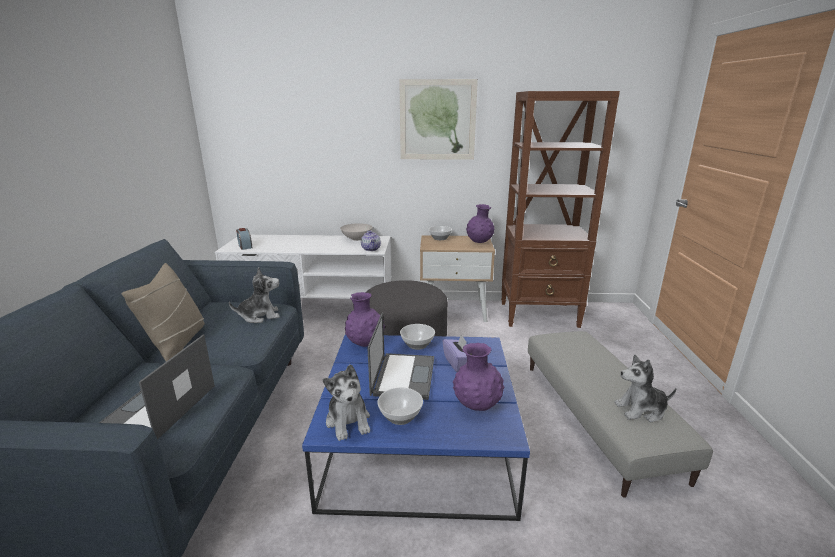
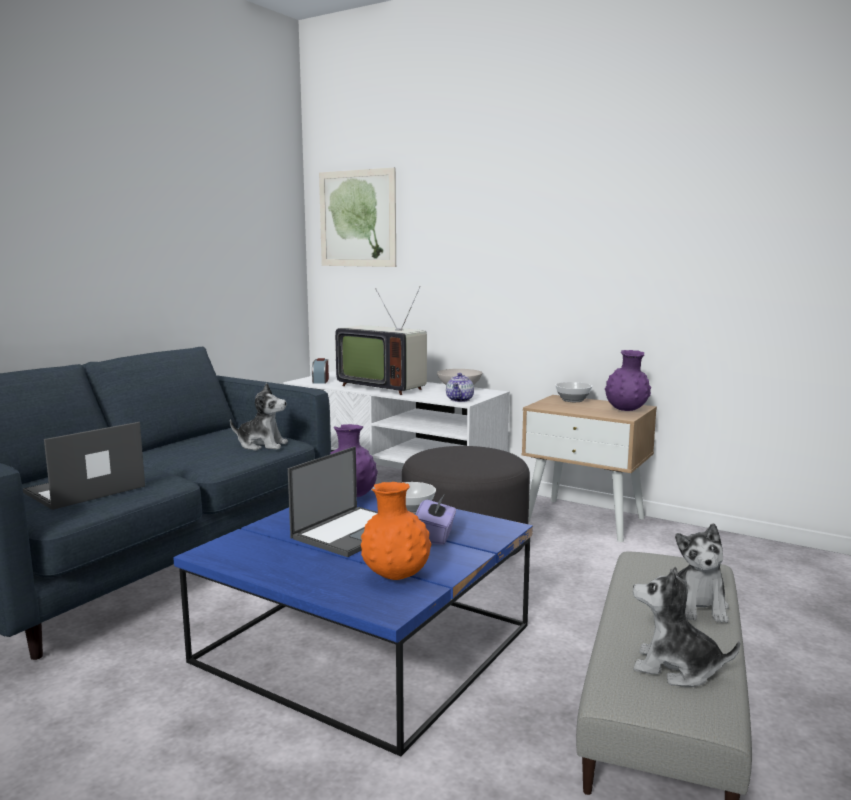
camera: 30 degrees right, 10 degrees down
beige pillow [122,263,205,361] -> none
plush toy [323,364,370,441] -> plush toy moved to [675,523,729,623]
bowl [378,387,423,425] -> none
picture [399,79,478,160] -> picture moved to [319,167,396,267]
purple vase [453,343,504,411] -> orange vase [361,482,431,580]
brown bookcase [501,91,620,328] -> none
none -> television [335,286,427,395]

